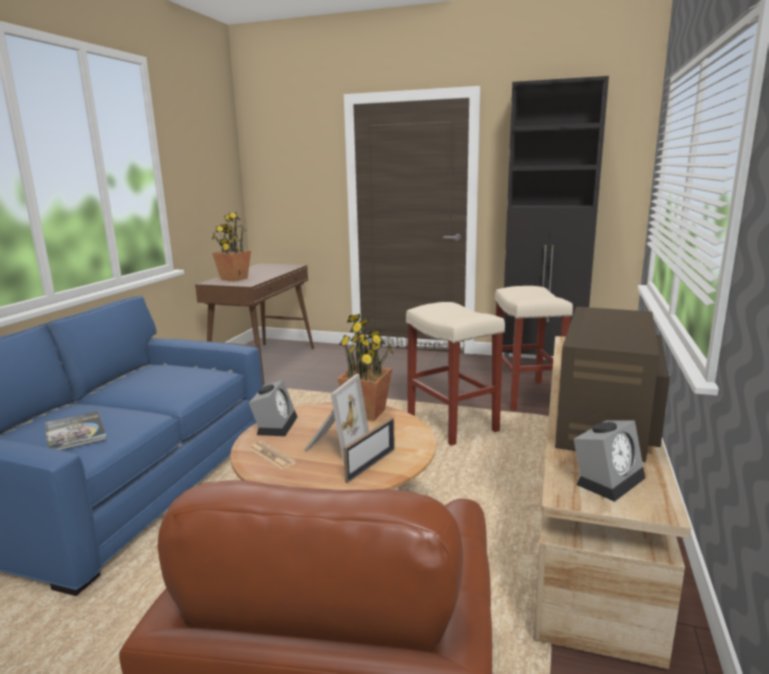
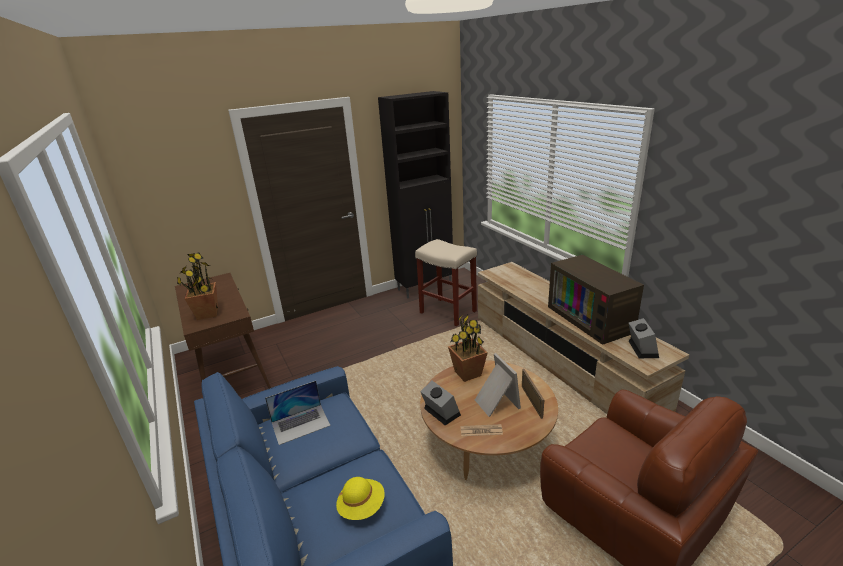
camera: 45 degrees left, 10 degrees up
book [45,411,107,450] -> yellow hat [336,477,385,520]
beige stool [406,302,505,446] -> none
none -> laptop [265,381,331,445]

